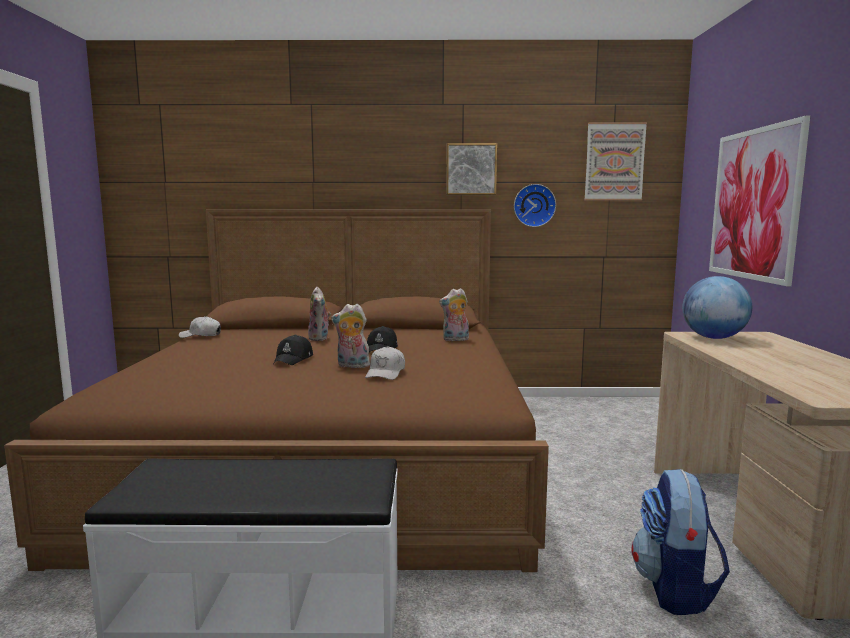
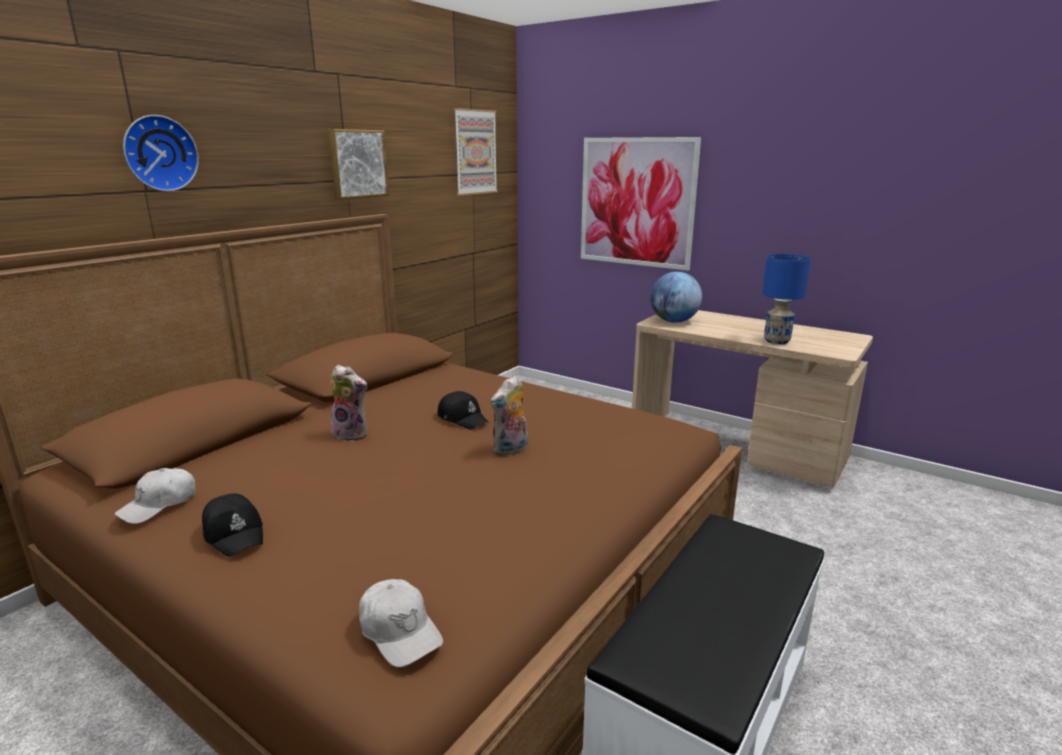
camera: 55 degrees left, 10 degrees up
black cap [273,335,313,365] -> black cap moved to [202,493,263,557]
white cap [365,346,405,380] -> white cap moved to [359,579,443,667]
plush toy [439,288,469,341] -> none
wall clock [514,184,556,227] -> wall clock moved to [123,115,199,191]
backpack [632,469,730,615] -> none
none -> blue table lamp [762,254,811,344]

